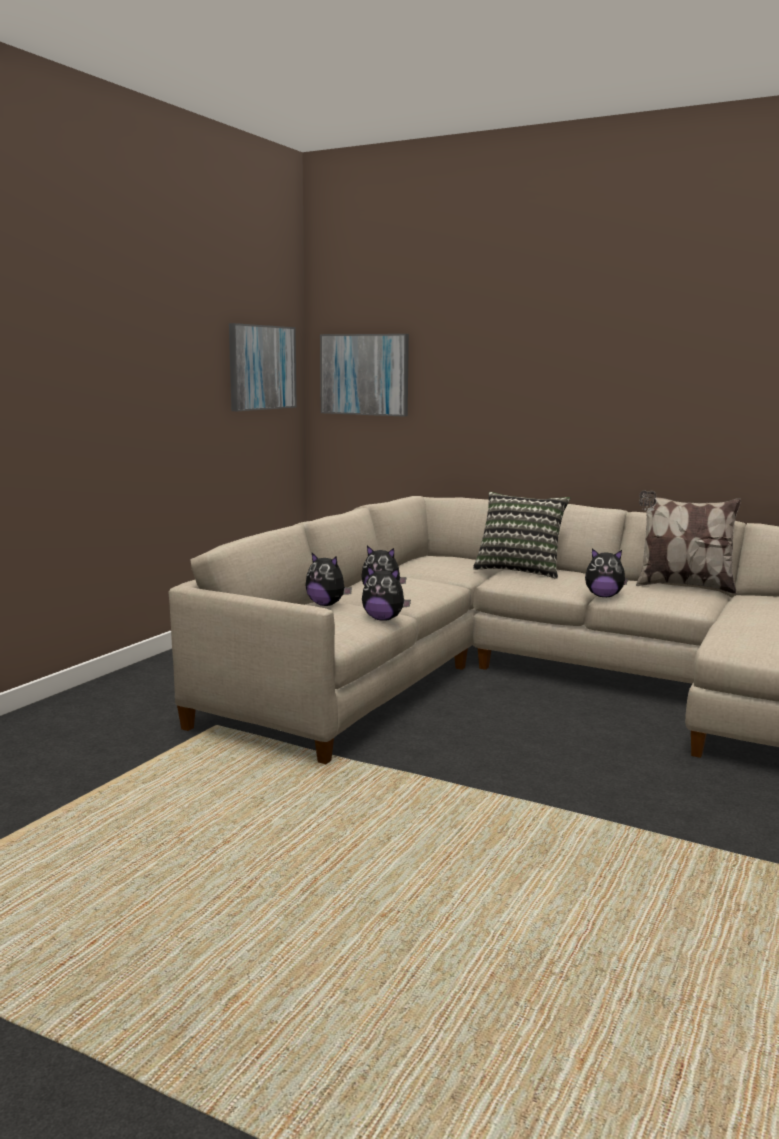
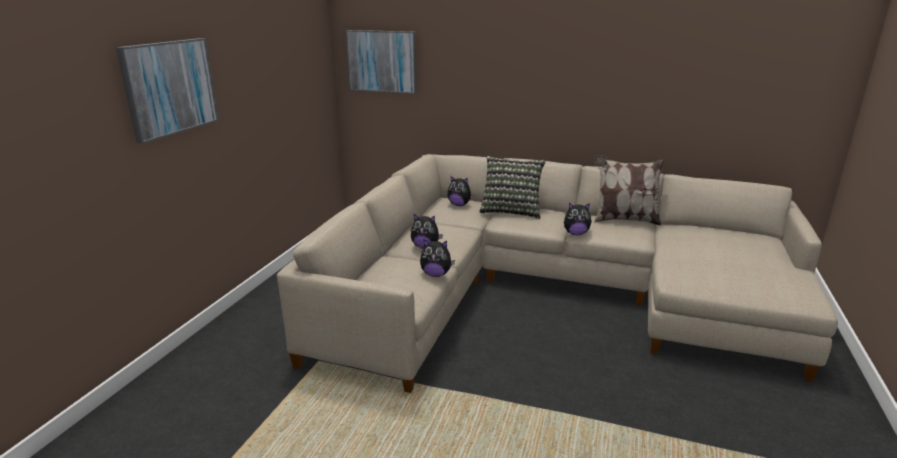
camera: 10 degrees left, 10 degrees up
picture [229,323,297,411] -> picture moved to [116,38,219,144]
plush toy [306,553,352,606] -> plush toy moved to [447,176,475,206]

